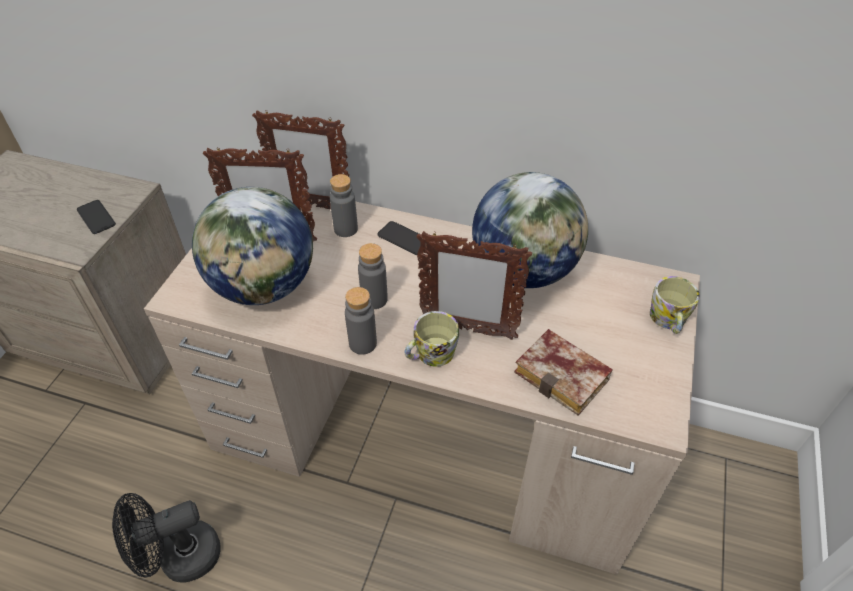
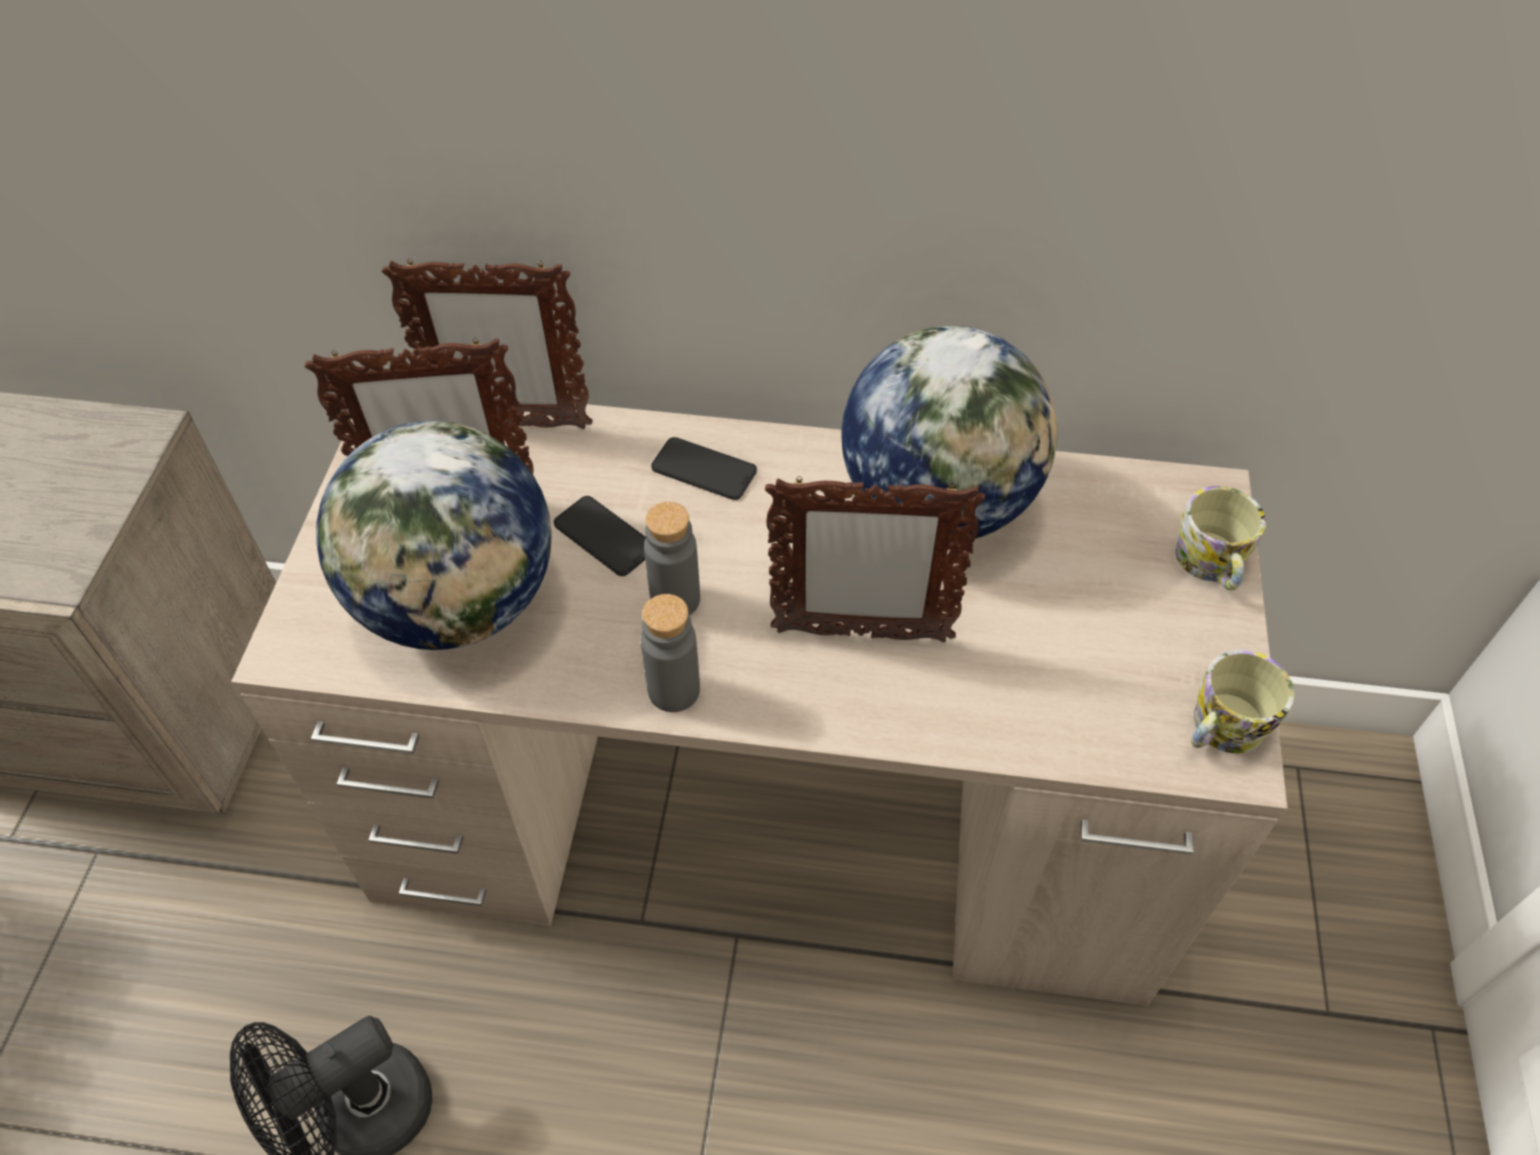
camera: 10 degrees left, 5 degrees up
phone [77,200,116,234] -> phone moved to [554,496,646,576]
grey bottle [330,174,358,237] -> none
mug [404,311,459,367] -> mug moved to [1191,650,1294,753]
book [514,329,613,416] -> none

